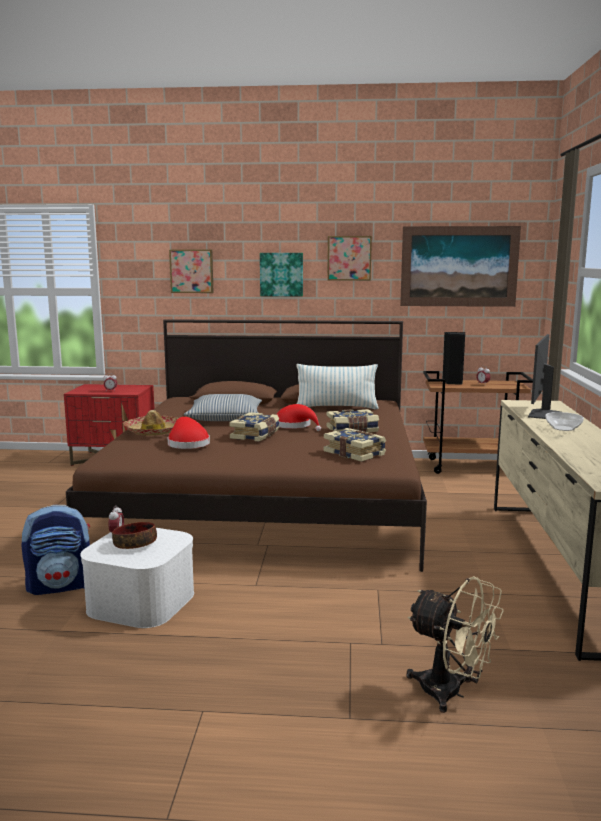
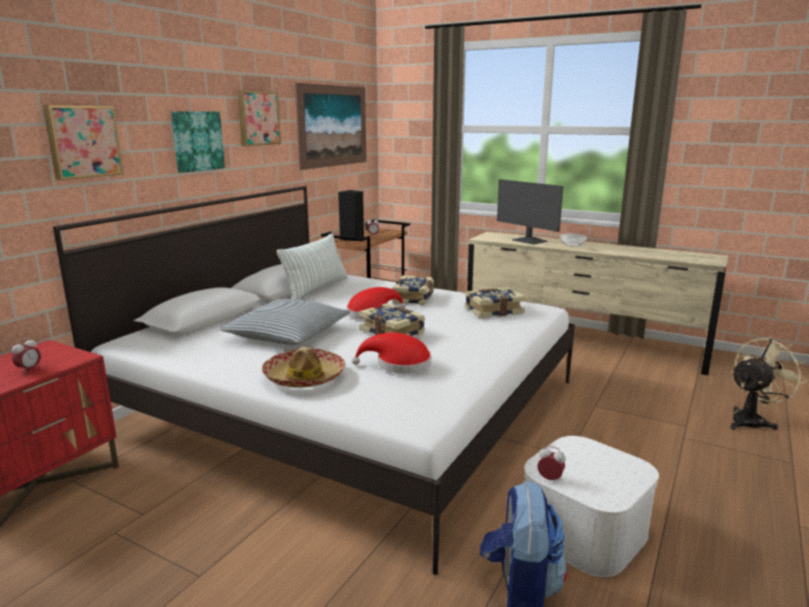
camera: 65 degrees left, 5 degrees up
brown bed [66,319,427,572] -> white bed [53,186,575,575]
bowl [112,522,157,549] -> none

